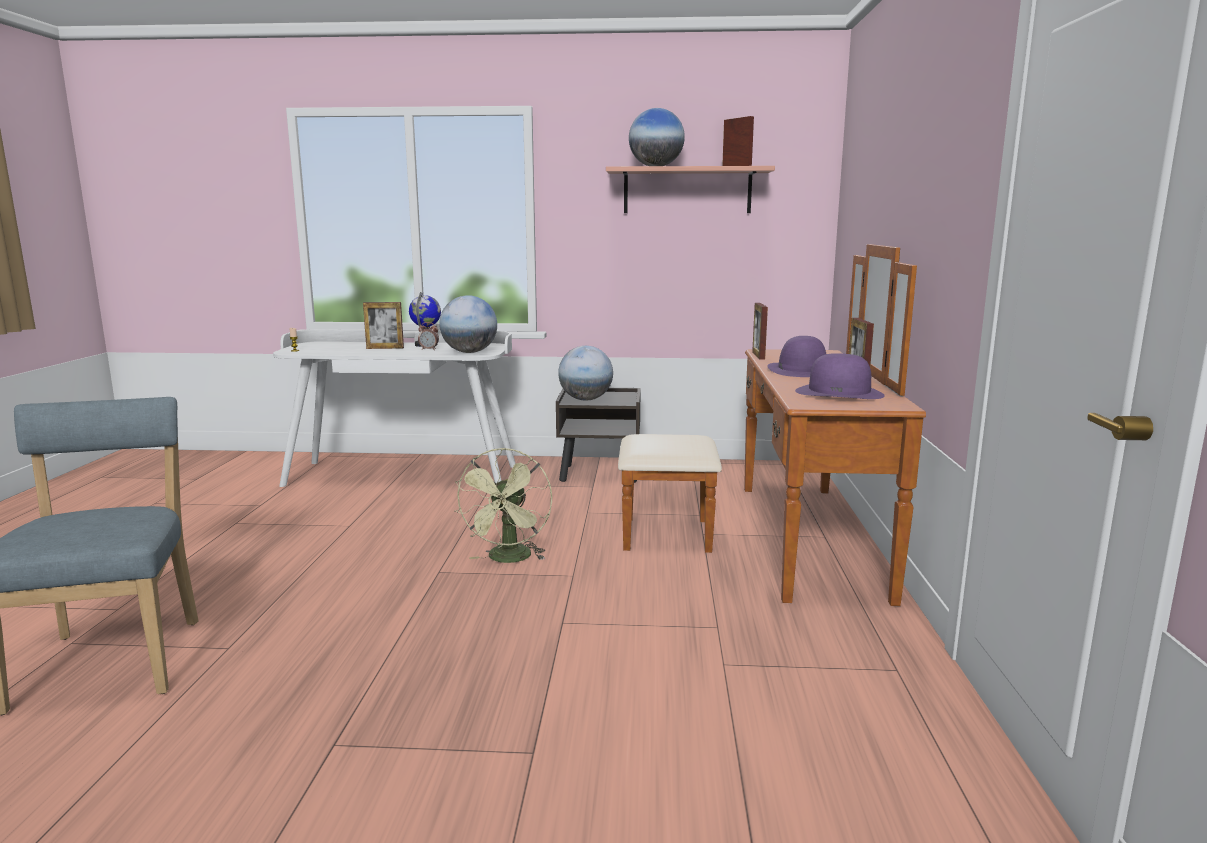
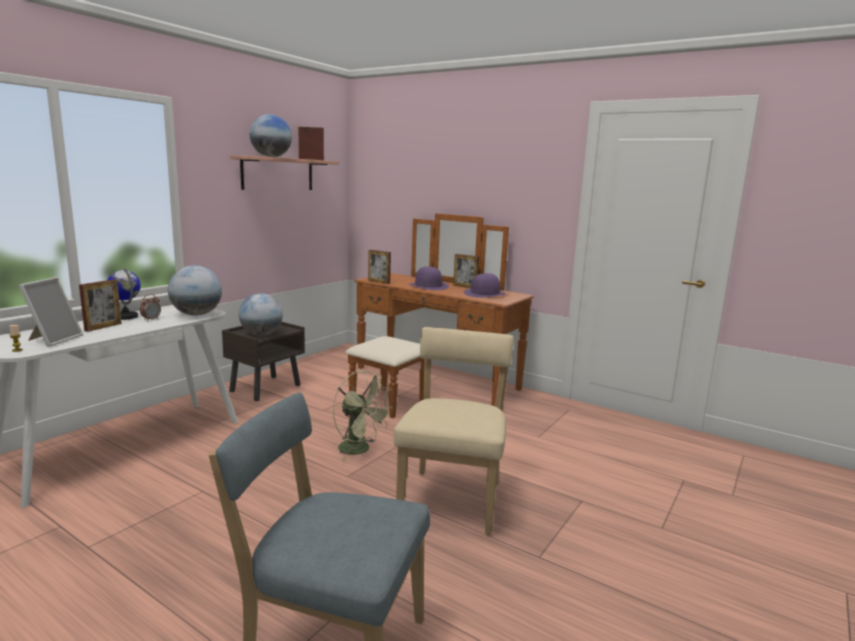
camera: 60 degrees left, 0 degrees up
none -> picture frame [19,277,83,347]
none -> beige chair [394,327,514,535]

